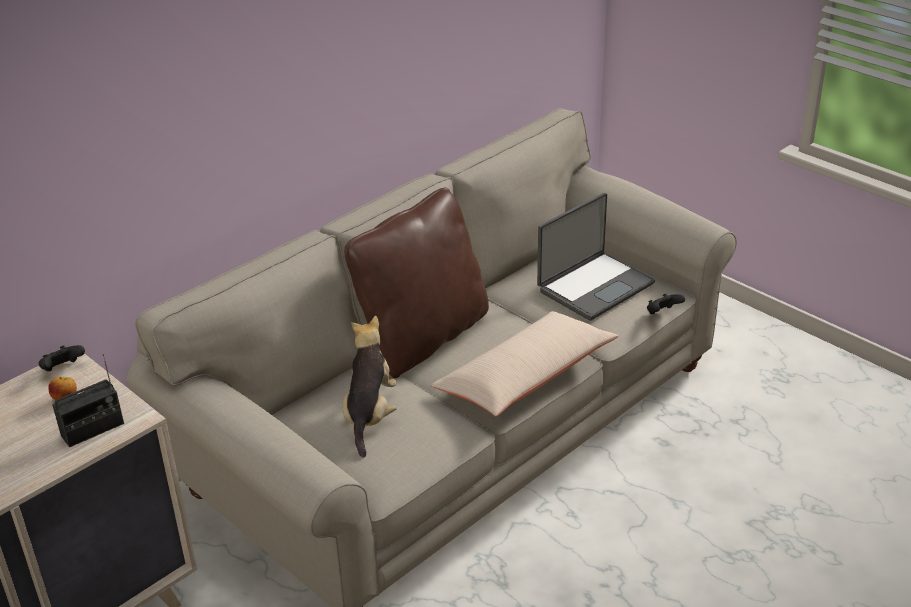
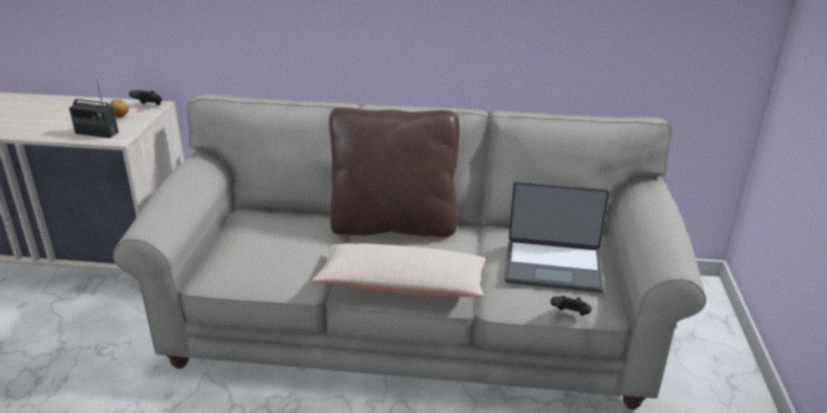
camera: 50 degrees right, 5 degrees down
plush toy [343,316,397,458] -> none

